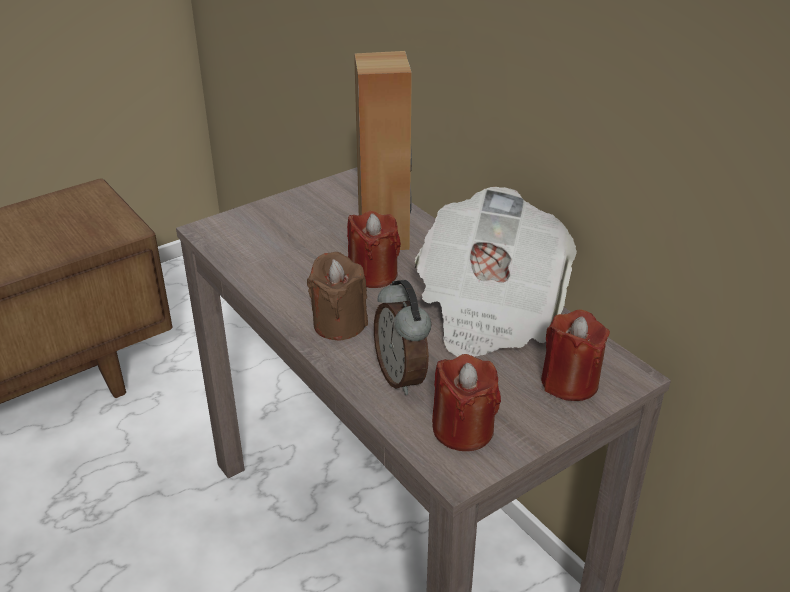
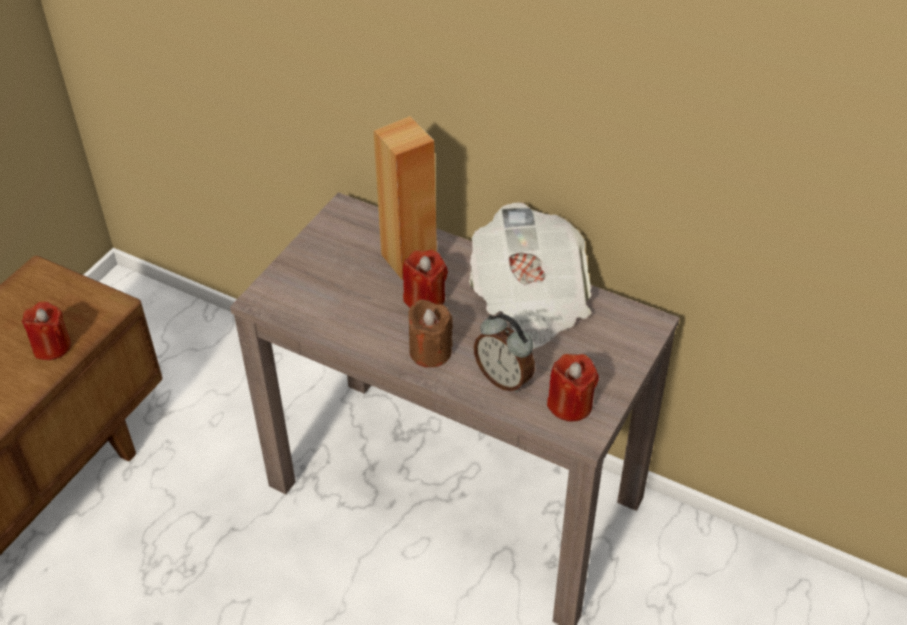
camera: 25 degrees left, 10 degrees up
red candle [541,309,610,401] -> red candle moved to [22,301,71,360]

